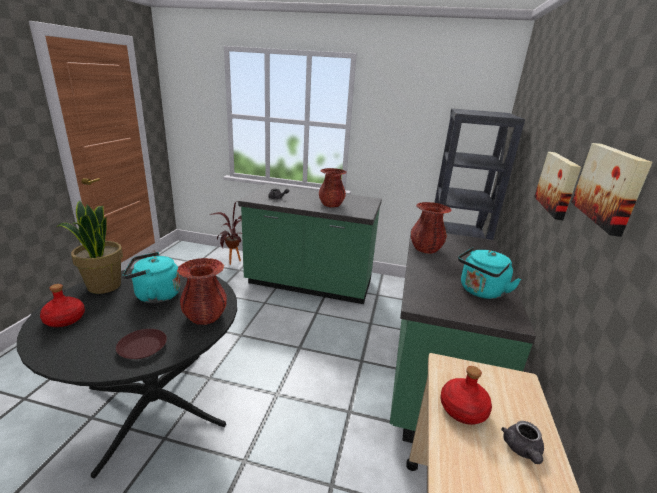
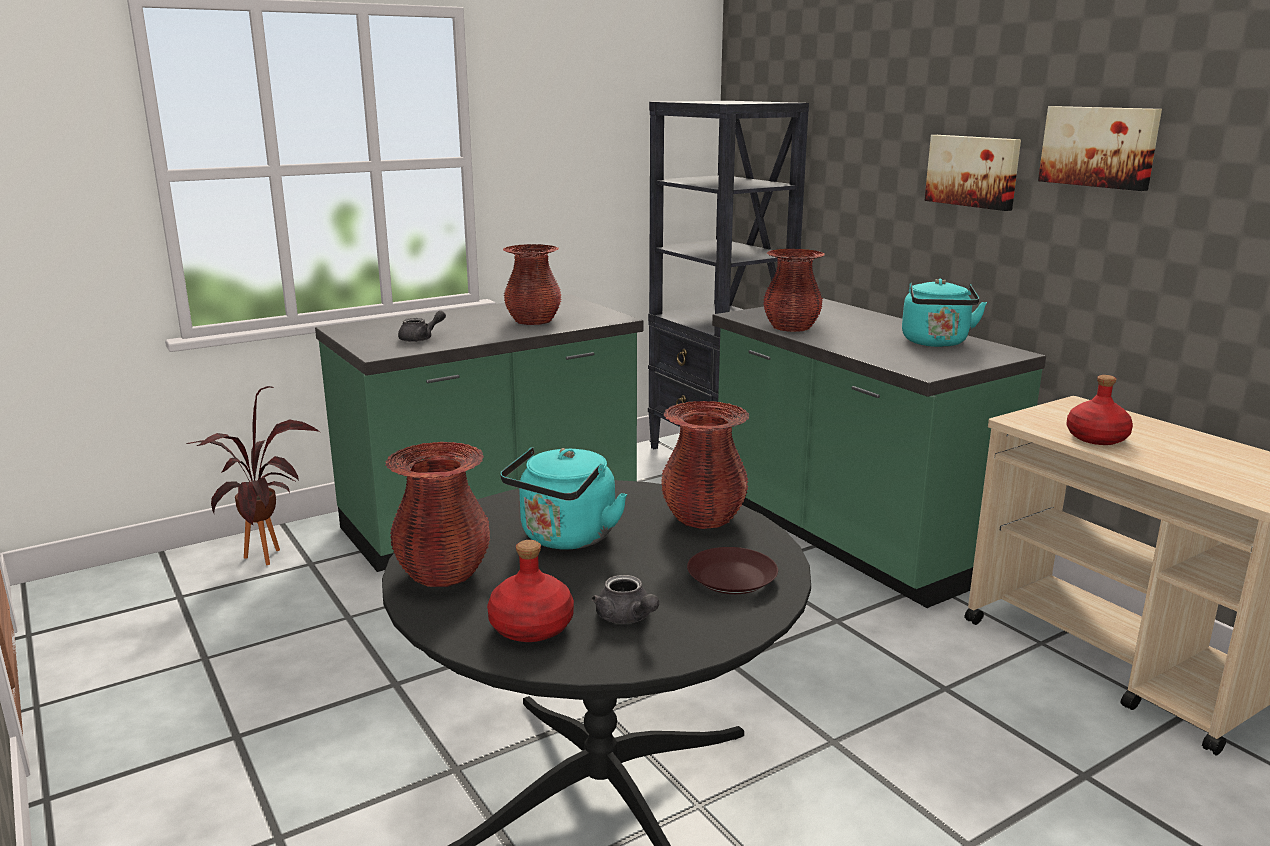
camera: 45 degrees left, 5 degrees down
potted plant [57,201,123,294] -> red vase [385,442,490,587]
grey teapot [501,421,544,464] -> grey teapot moved to [591,575,659,624]

